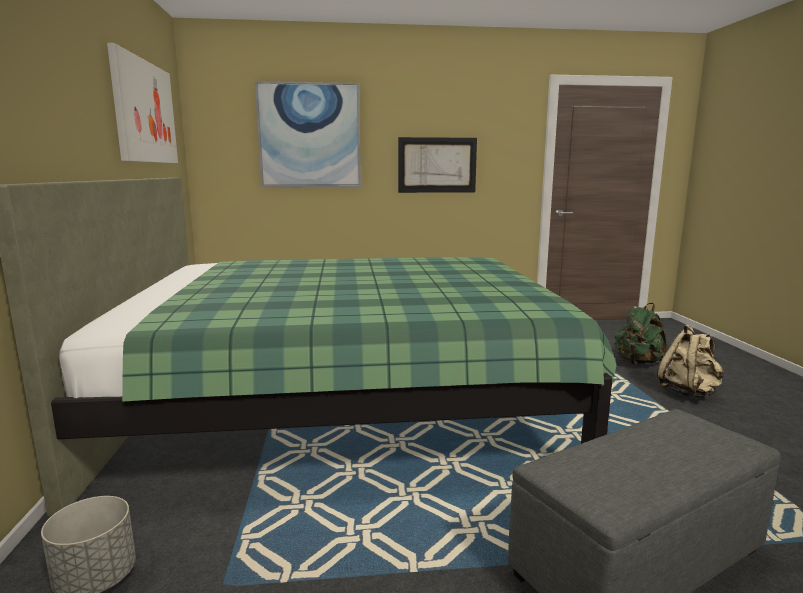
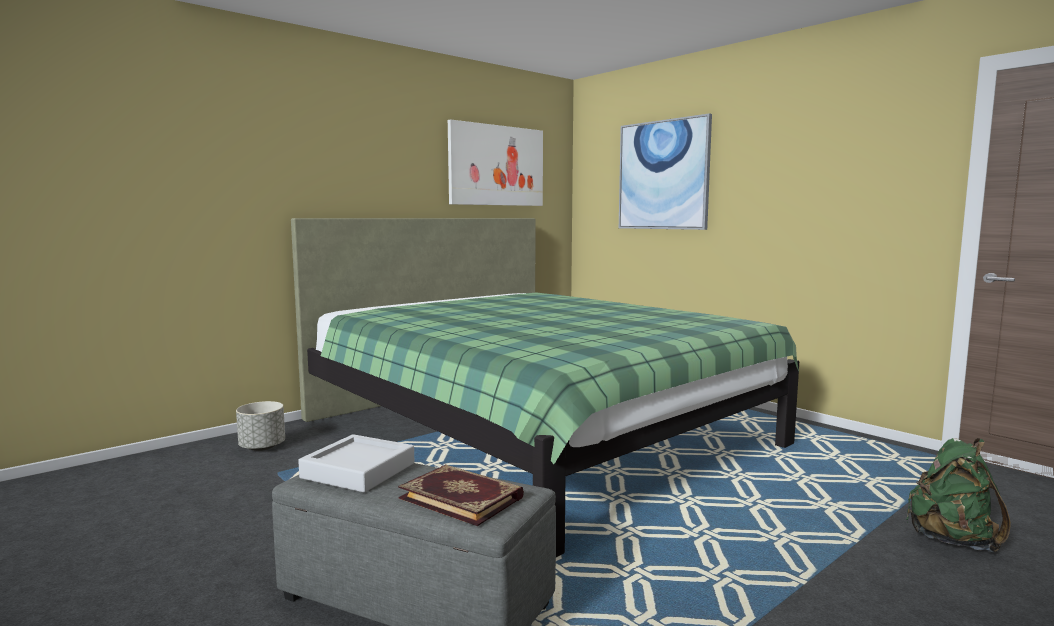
camera: 55 degrees right, 5 degrees down
picture [398,137,477,193] -> none
beige backpack [657,324,724,398] -> none
none -> grey tray [298,434,414,493]
none -> book [398,465,524,526]

